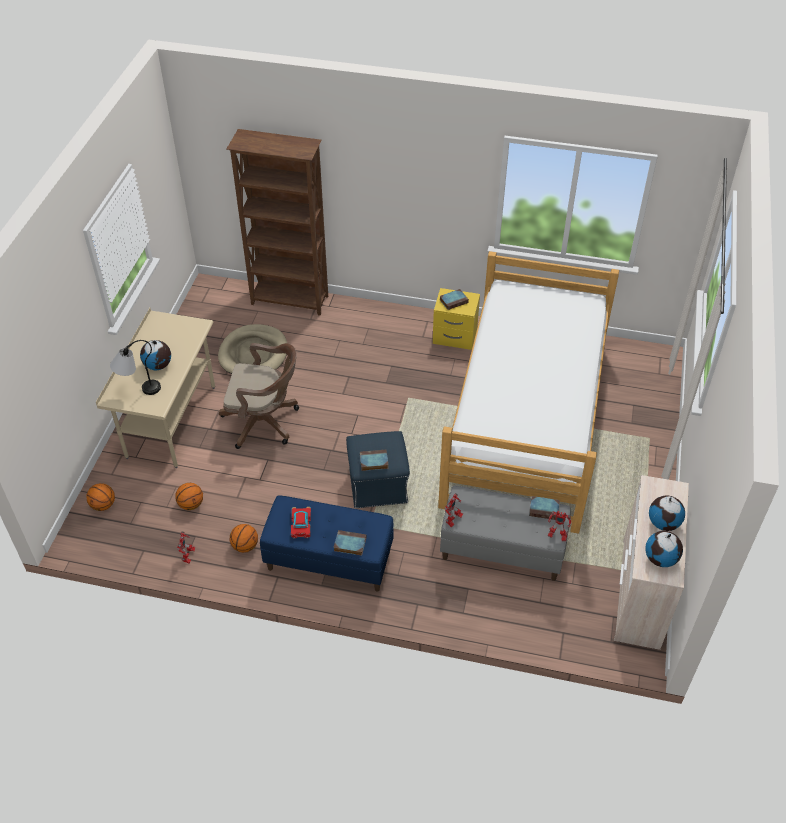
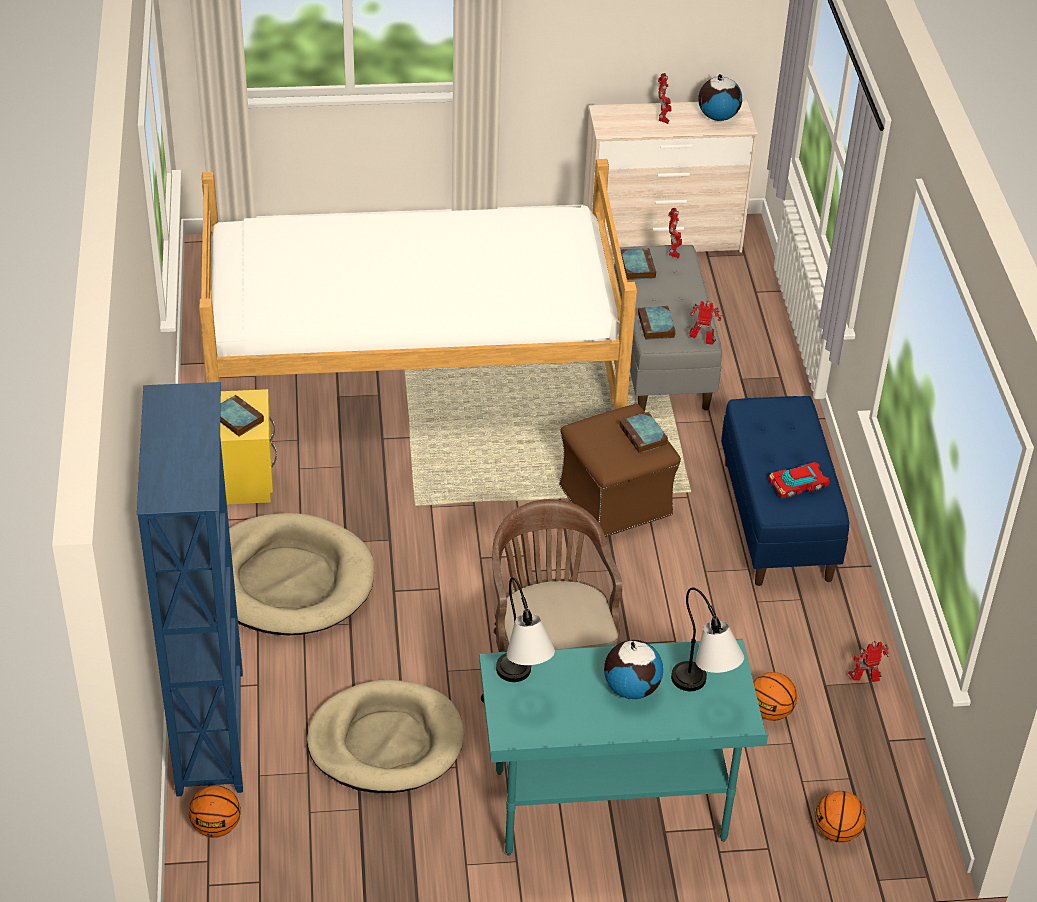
camera: 110 degrees left, 5 degrees down
beige desk [96,308,215,468] -> turquoise desk [479,639,768,856]
brown bookcase [226,129,328,316] -> blue bookcase [137,382,243,797]
basketball [229,524,258,553] -> basketball moved to [189,785,241,838]
book [333,530,366,556] -> book moved to [638,306,676,340]
blue ottoman [346,431,410,508] -> brown ottoman [559,404,681,537]
globe [649,495,685,531] -> toy robot [658,73,671,124]
none -> beige dog bed [229,513,374,635]
none -> table lamp [496,577,555,682]

